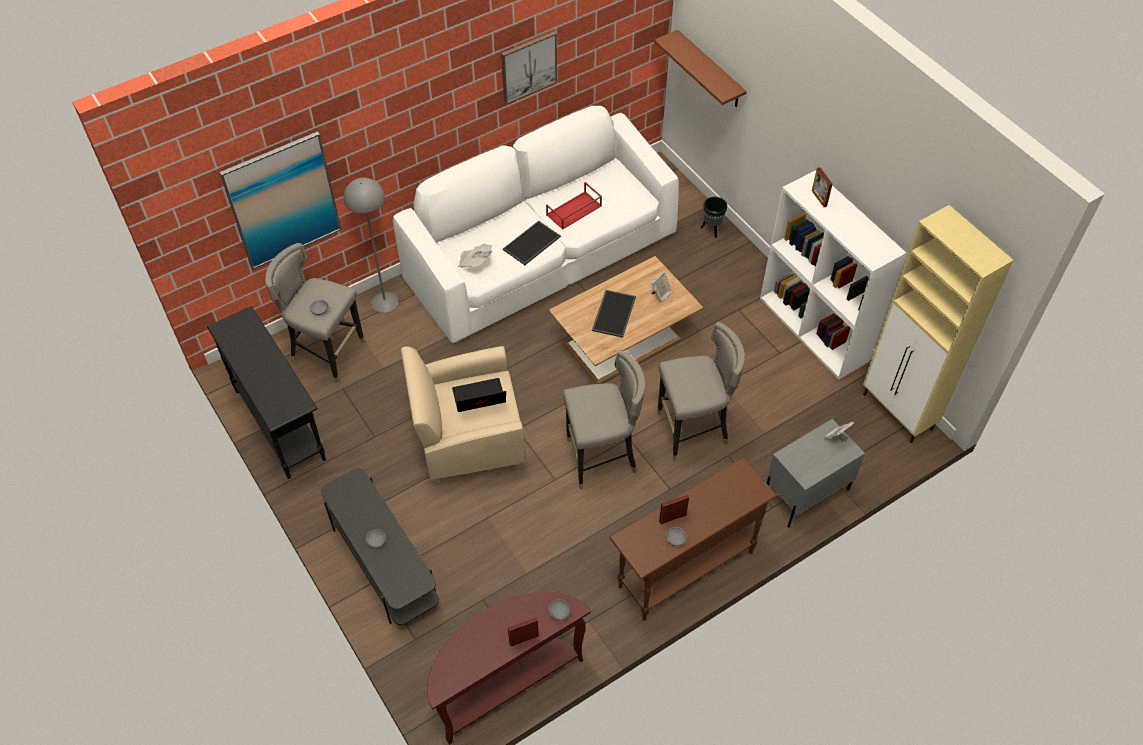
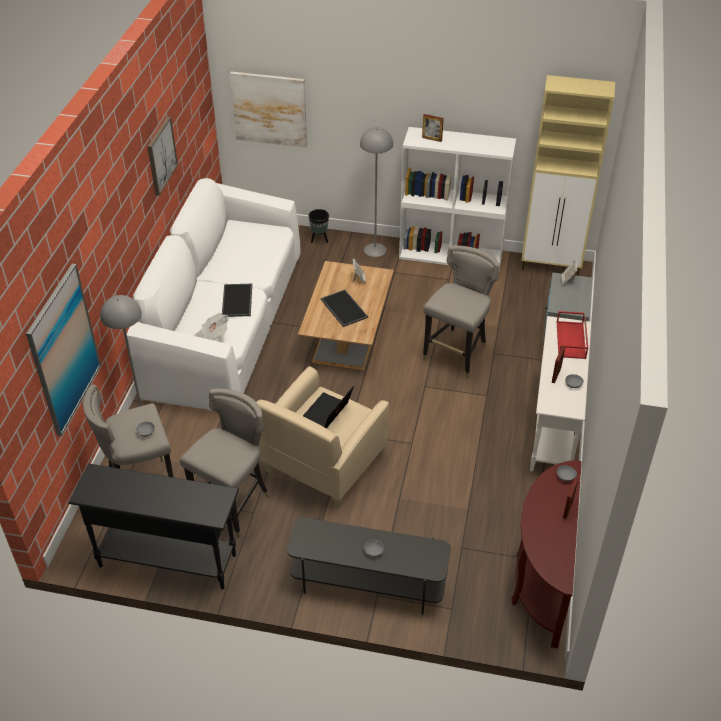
camera: 45 degrees left, 10 degrees down
red tray [546,182,602,230] -> red tray moved to [557,311,588,359]
grey stool [563,350,646,489] -> grey stool moved to [180,389,269,538]
brown console table [609,458,777,621] -> white console table [530,316,592,472]
brown shelf [654,30,747,107] -> picture [230,72,307,147]
none -> grey floor lamp [360,127,393,257]

